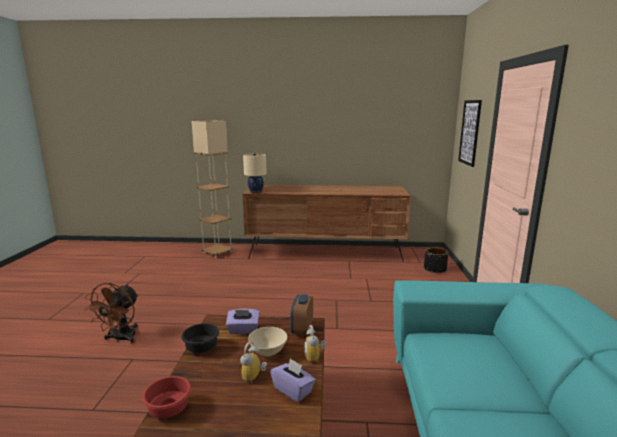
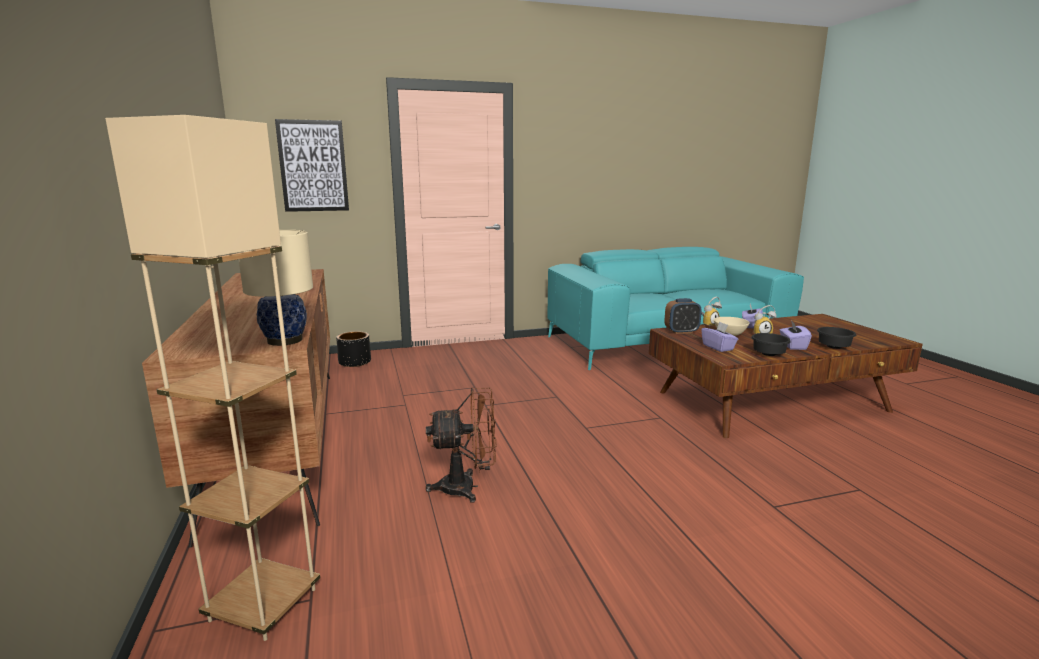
camera: 110 degrees left, 0 degrees up
brown fan [84,283,138,343] -> brown fan moved to [426,388,497,503]
red bowl [142,376,191,418] -> black bowl [817,327,856,349]
none -> purple tissue box [780,321,812,350]

